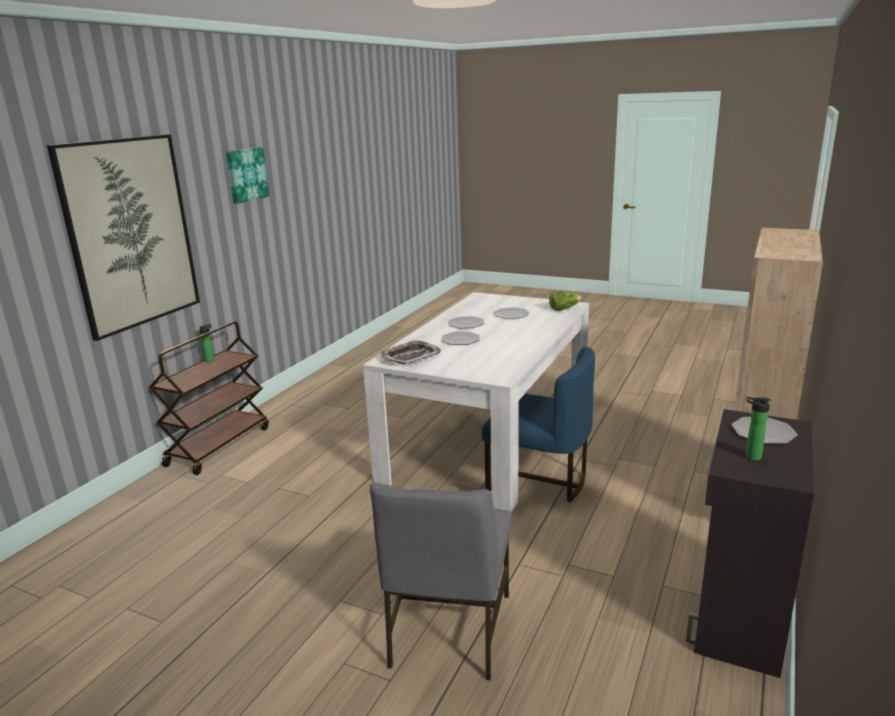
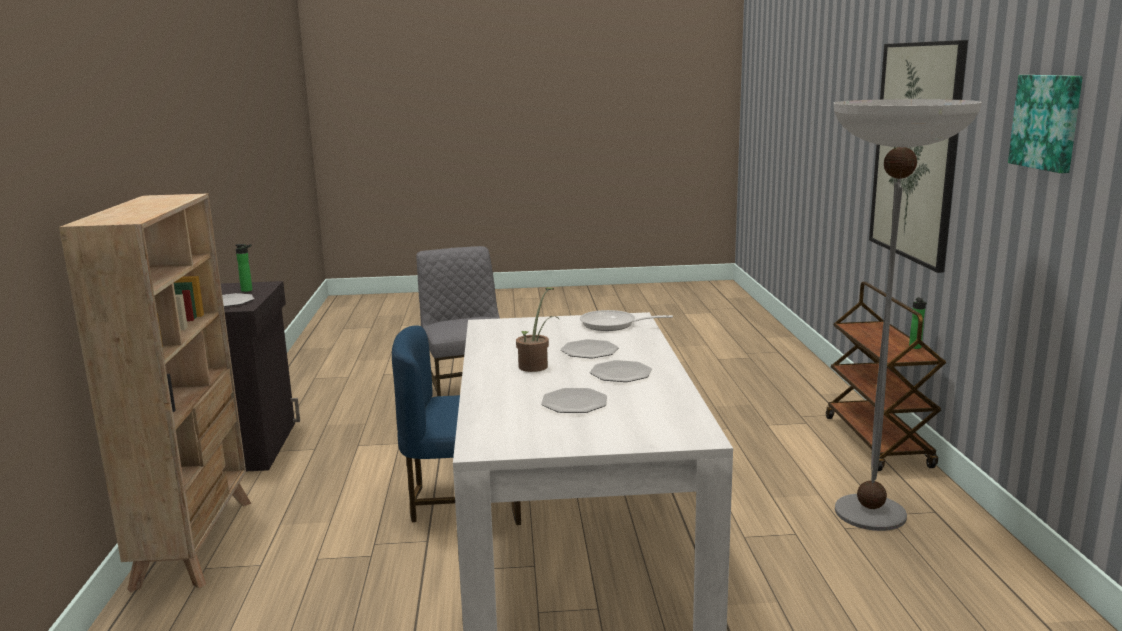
camera: 150 degrees right, 5 degrees down
tray [381,340,441,364] -> frying pan [580,310,673,331]
lettuce [549,291,582,311] -> none
none -> potted plant [516,287,559,372]
none -> floor lamp [833,99,982,531]

